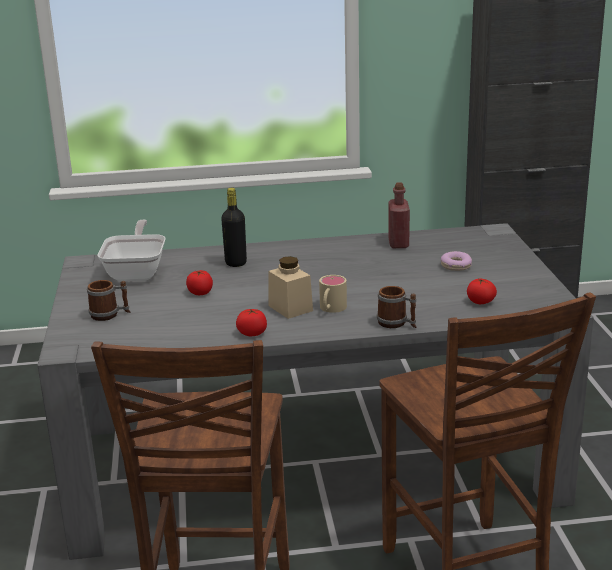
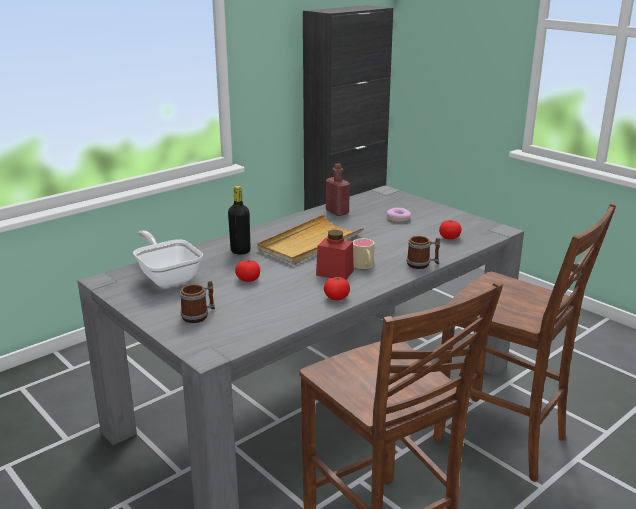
camera: 35 degrees left, 0 degrees up
beige jar [268,256,313,319] -> red jar [316,230,354,279]
none -> beige tray [257,214,364,265]

